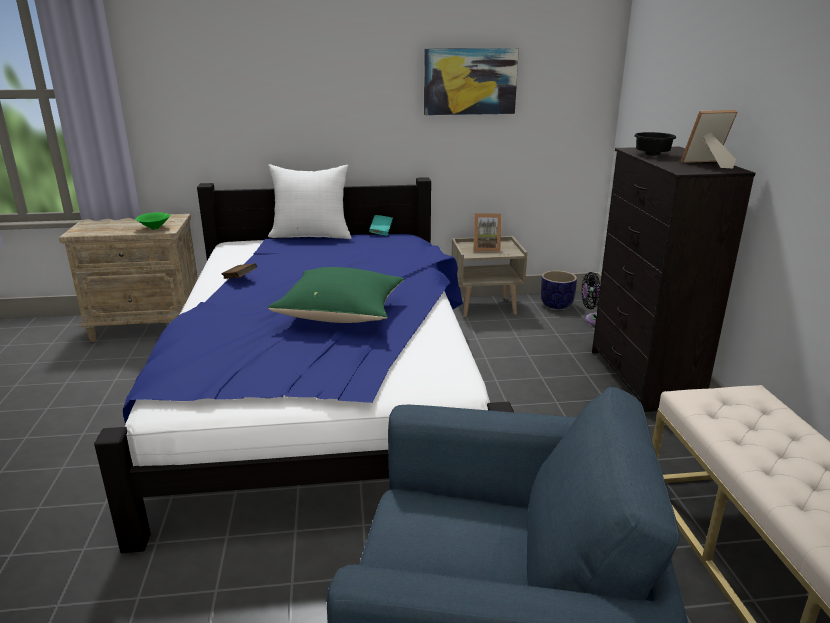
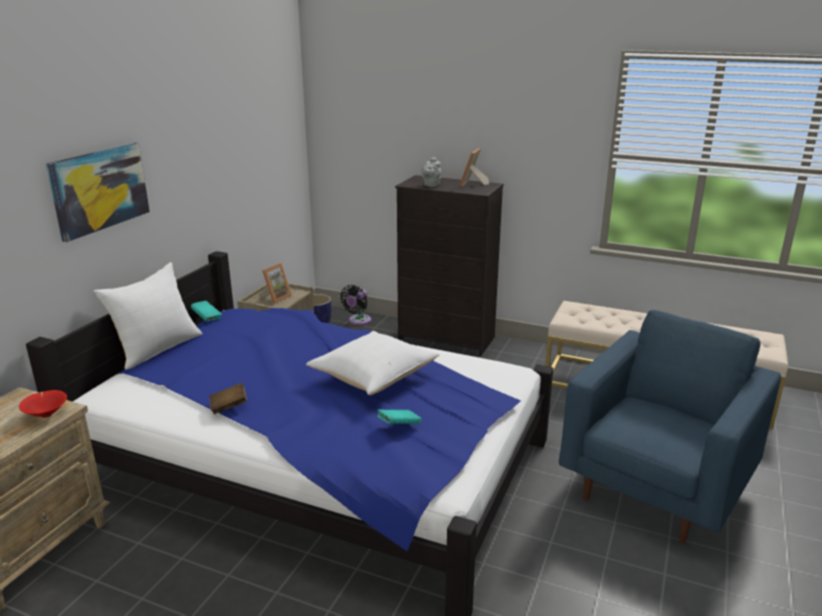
camera: 60 degrees left, 0 degrees up
green bowl [136,212,171,230] -> red bowl [19,390,67,418]
green pillow [268,267,404,323] -> white pillow [306,331,440,395]
picture [424,48,519,115] -> picture moved to [46,143,150,242]
black bowl [634,132,676,155] -> grey teapot [421,157,441,187]
none -> turquoise book [377,409,421,424]

